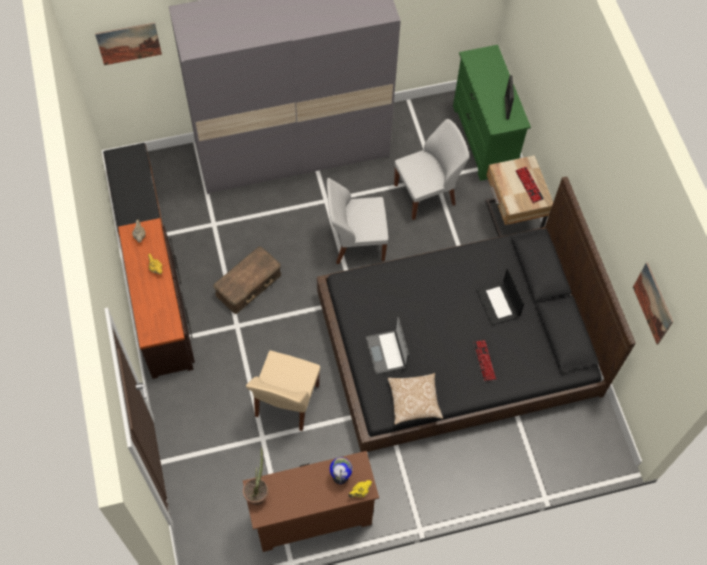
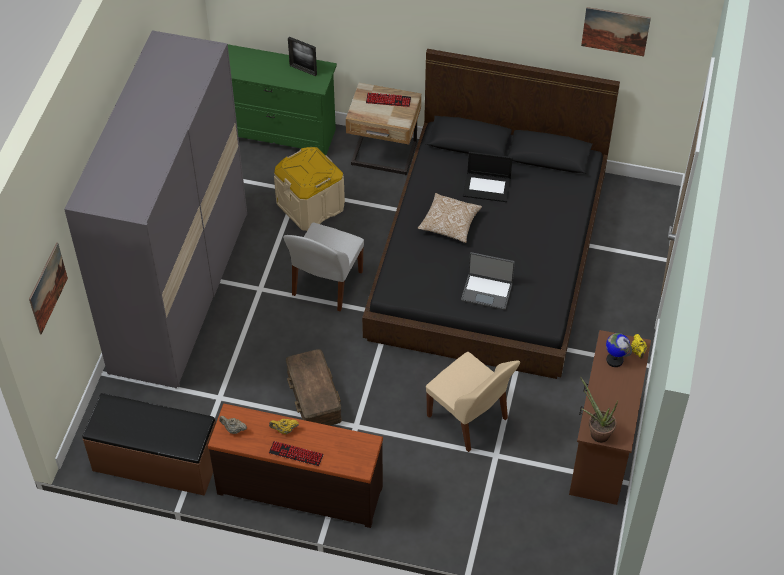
camera: 60 degrees left, 10 degrees down
pillow [388,373,443,425] -> pillow moved to [418,193,482,243]
white chair [394,119,469,220] -> beige storage box [274,147,345,231]
keyboard [473,340,496,382] -> keyboard moved to [269,441,324,466]

